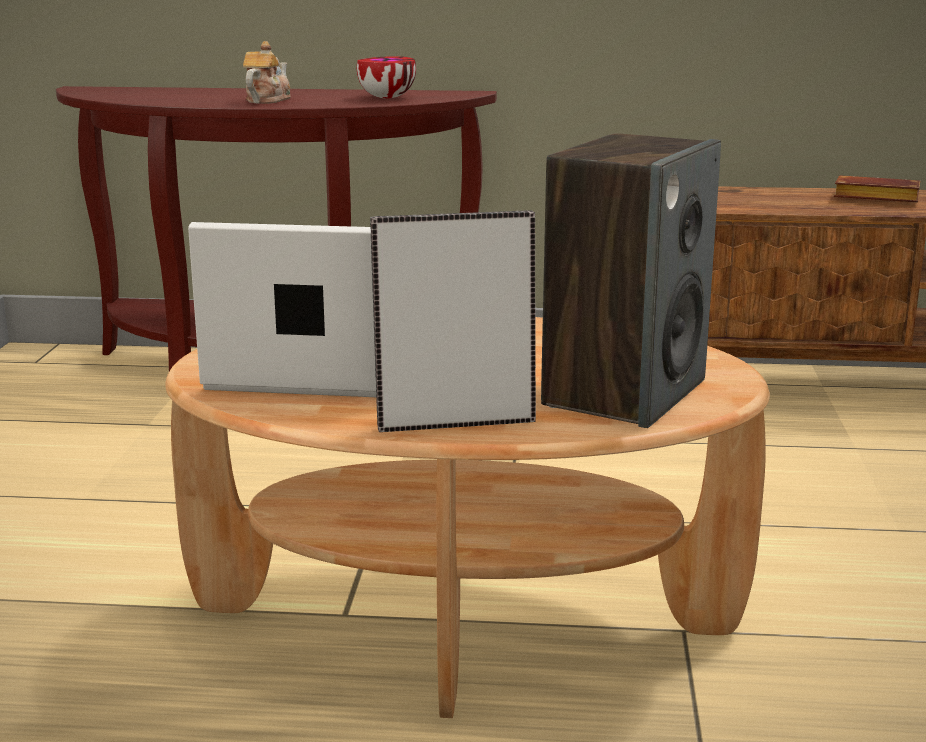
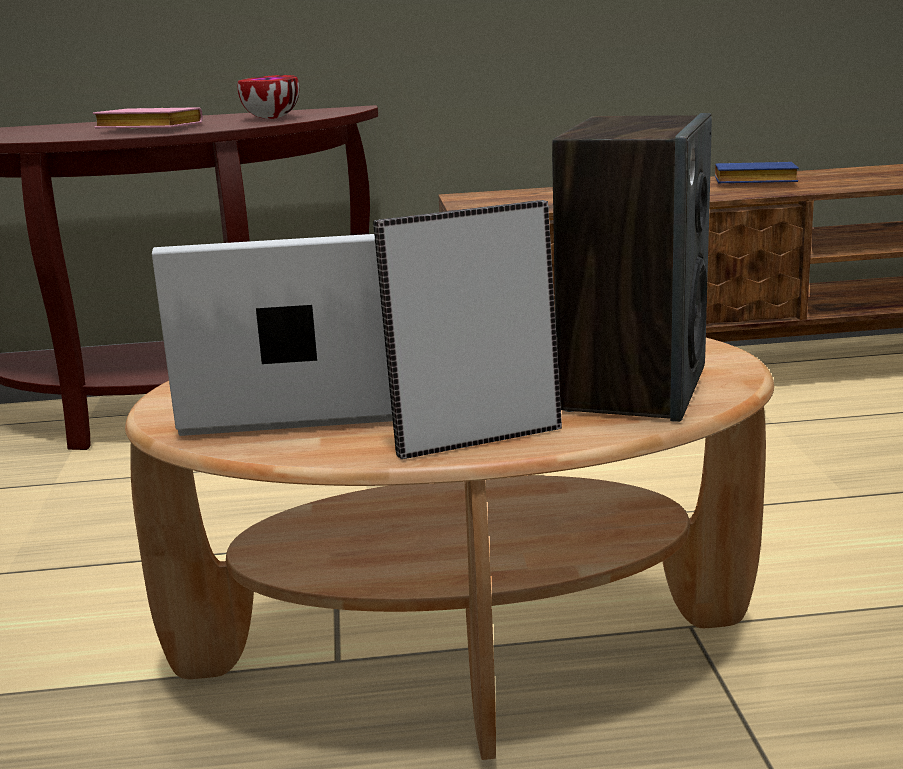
camera: 10 degrees left, 0 degrees up
teapot [243,41,291,104] -> pink book [93,107,203,129]
brown book [834,175,920,202] -> blue book [715,162,799,183]

